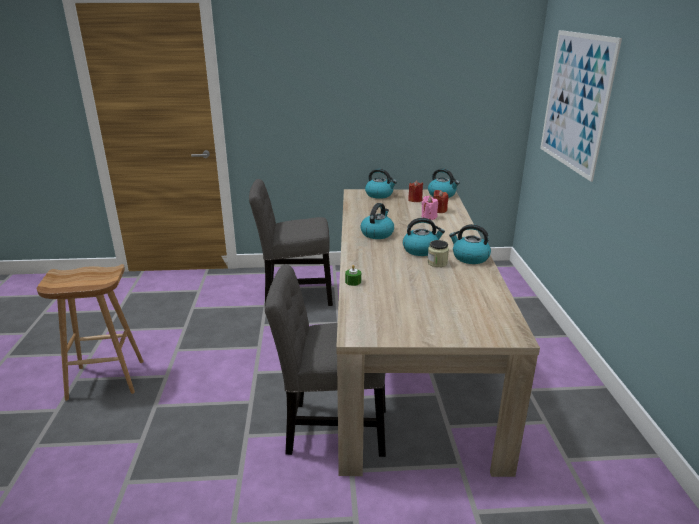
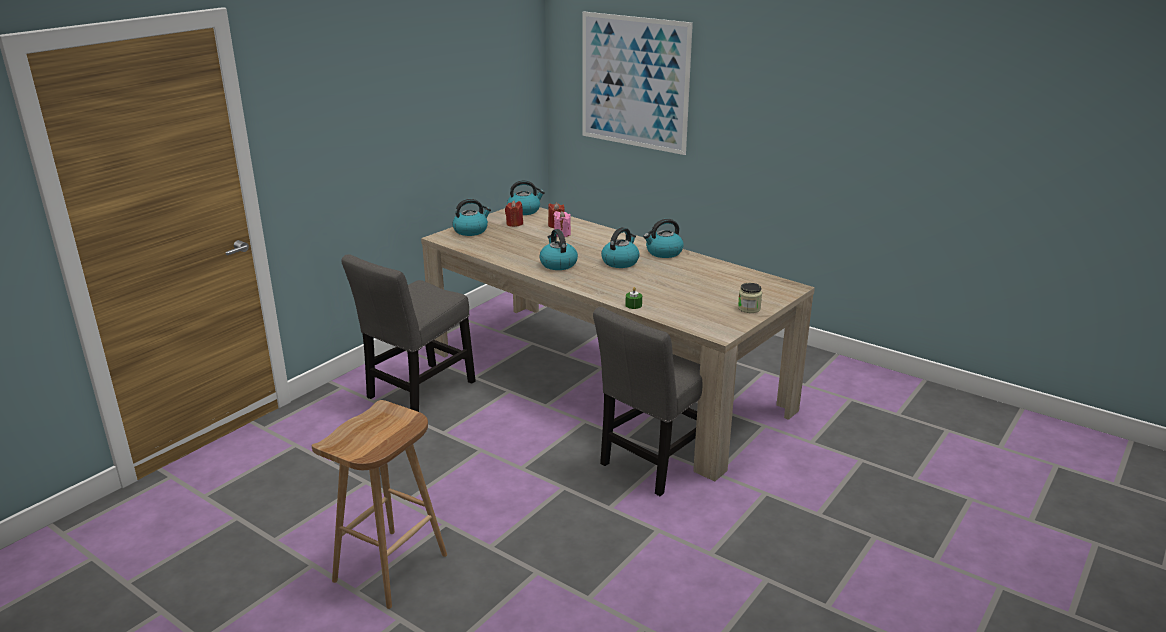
camera: 50 degrees left, 0 degrees up
jar [427,240,449,267] -> jar moved to [738,283,762,313]

